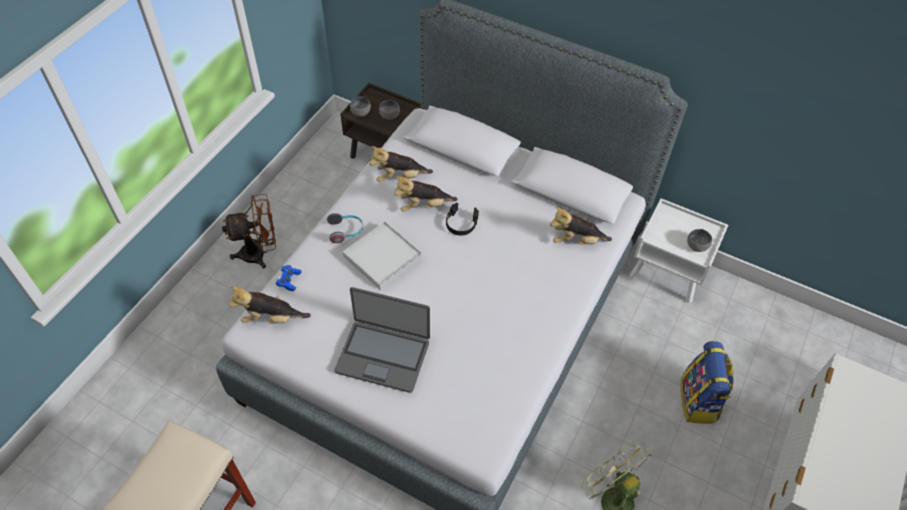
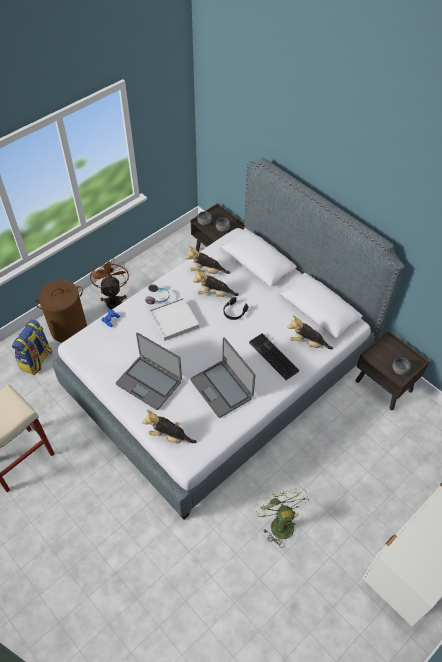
camera: 20 degrees right, 0 degrees up
brown fan [222,194,276,268] -> brown fan turned 105 degrees counterclockwise [90,258,129,310]
plush toy [228,286,311,324] -> plush toy moved to [142,410,197,443]
white nightstand [630,198,728,303] -> brown nightstand [355,331,430,410]
backpack [681,341,734,424] -> backpack moved to [12,319,52,375]
none -> brown laundry basket [35,280,87,343]
none -> laptop [190,337,255,418]
none -> keyboard [249,333,299,380]

